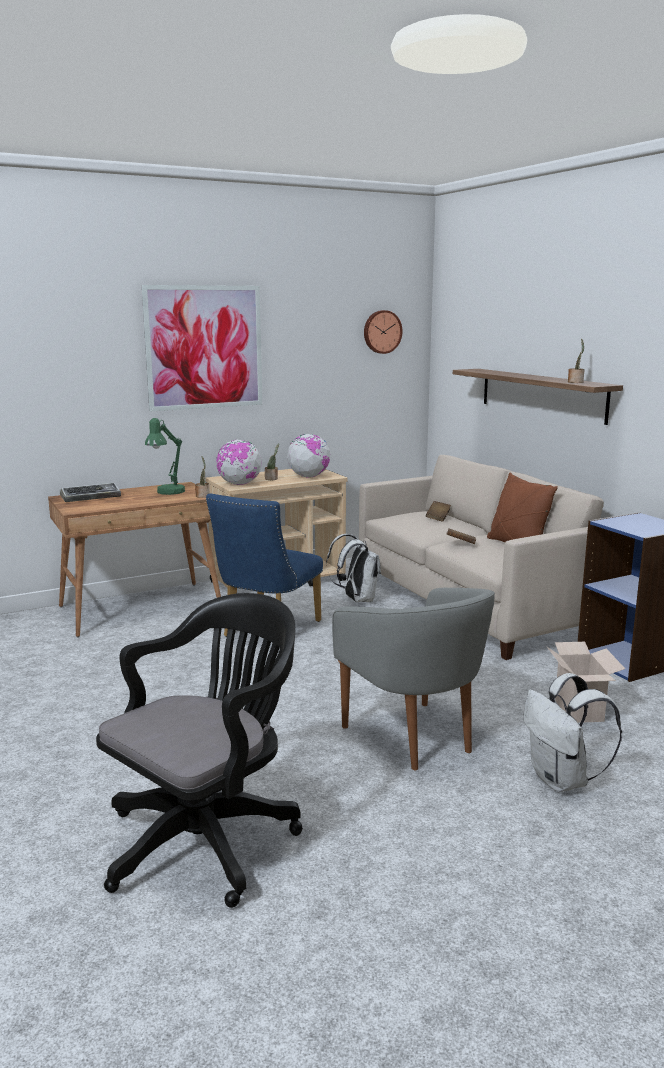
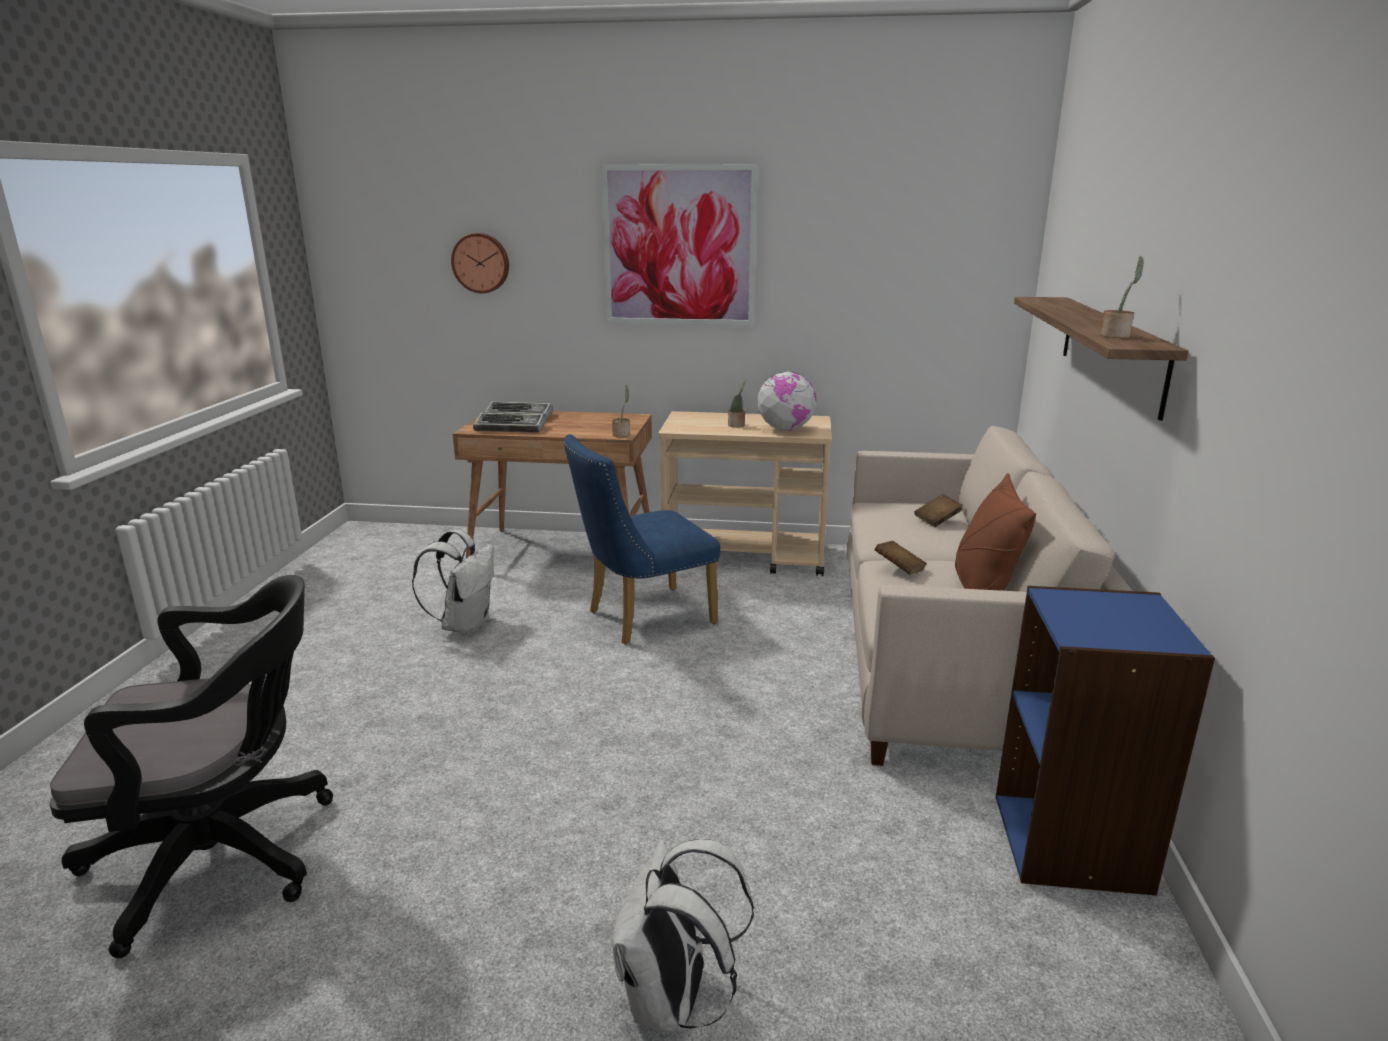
camera: 35 degrees right, 5 degrees up
green table lamp [145,418,185,495] -> none
globe [216,439,262,485] -> none
white backpack [326,534,381,602] -> white backpack moved to [412,530,494,635]
grey armchair [332,588,495,770] -> none
wall clock [364,310,403,354] -> wall clock moved to [451,233,509,293]
cardboard box [547,642,625,723] -> none
none -> keyboard [473,413,546,433]

